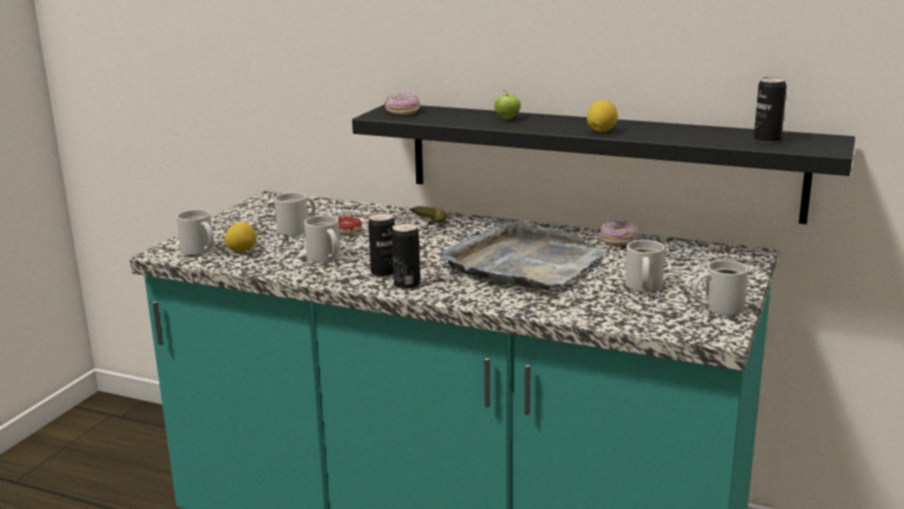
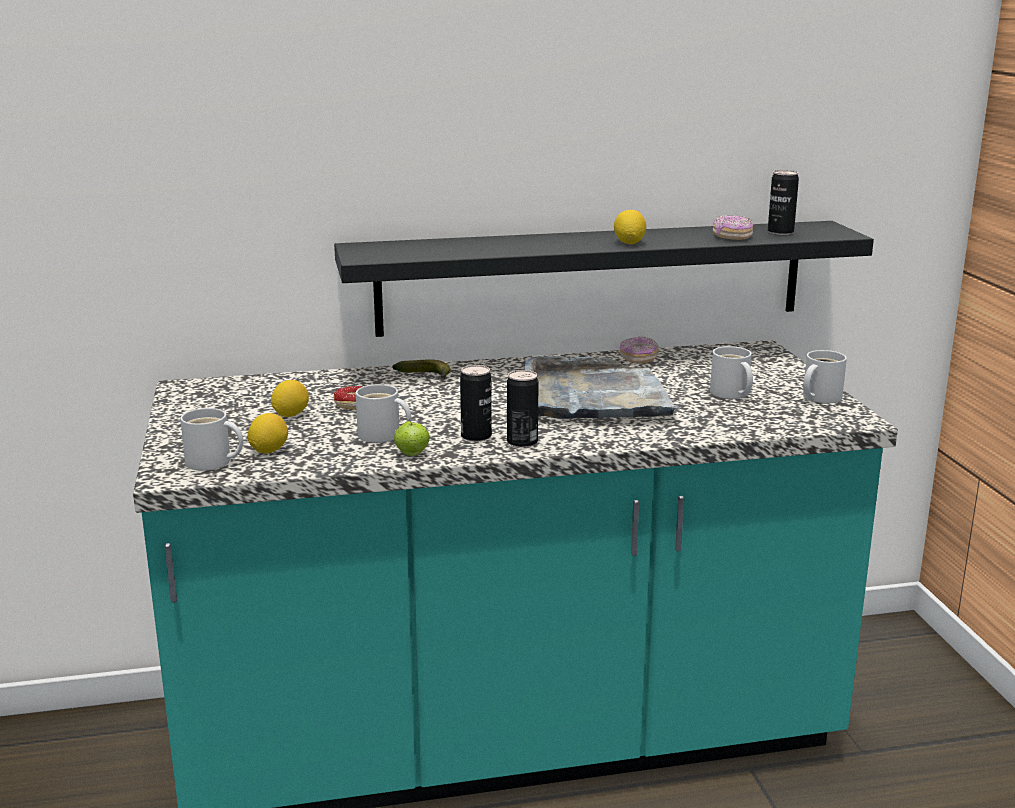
camera: 35 degrees left, 0 degrees up
white mug [274,192,315,236] -> lemon [271,380,309,417]
donut [385,93,420,115] -> donut moved to [713,215,753,240]
apple [494,90,521,120] -> apple moved to [394,419,430,456]

